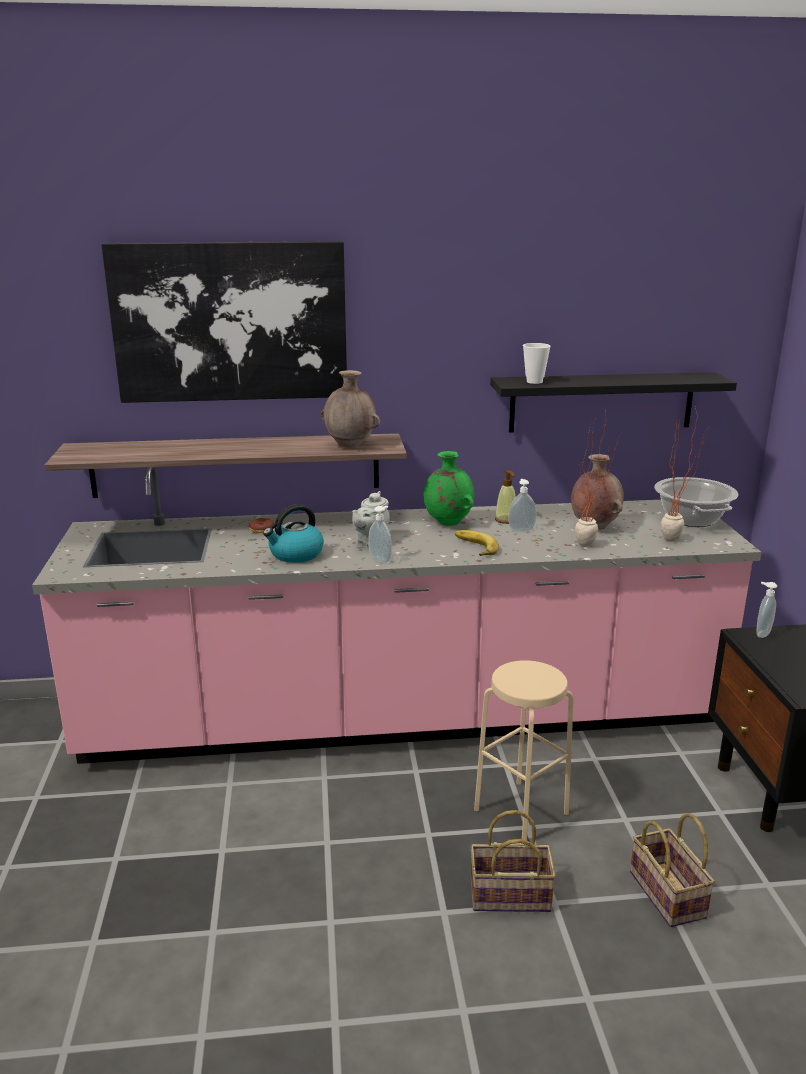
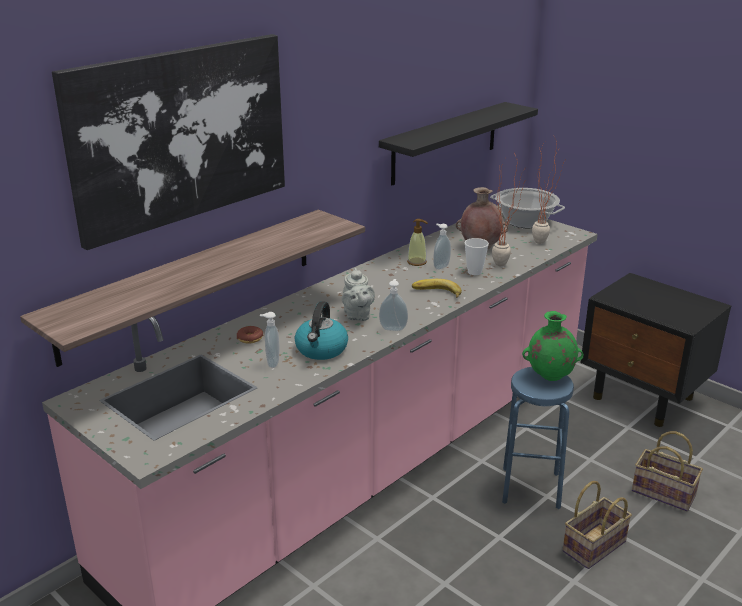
camera: 40 degrees left, 5 degrees up
brown vase [320,370,380,448] -> none
green vase [424,451,474,526] -> green vase moved to [522,311,584,381]
beige stool [474,660,573,841] -> blue stool [502,367,574,509]
cup [523,343,551,384] -> cup moved to [465,238,489,275]
soap dispenser [757,582,777,638] -> soap dispenser moved to [260,312,280,368]

